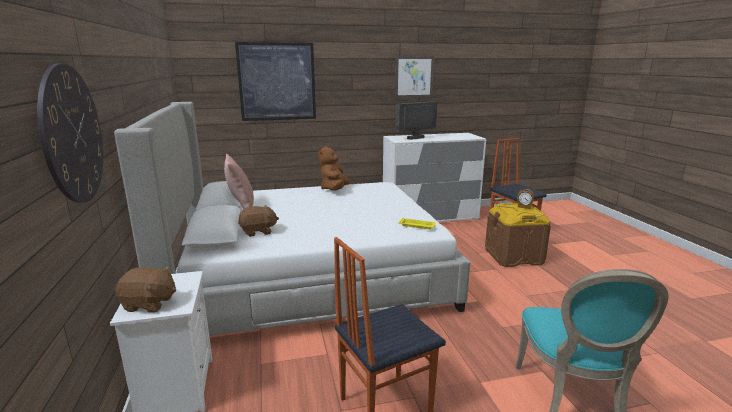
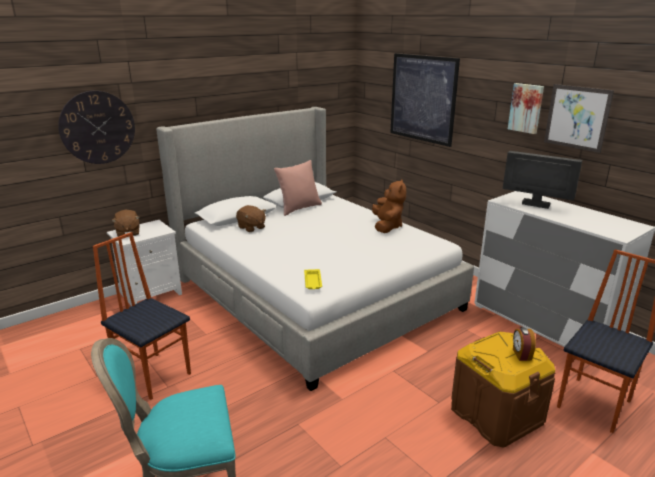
camera: 65 degrees right, 5 degrees up
brown plush toy [318,146,350,191] -> brown plush toy turned 105 degrees clockwise [372,179,406,233]
none -> picture [508,83,544,134]

